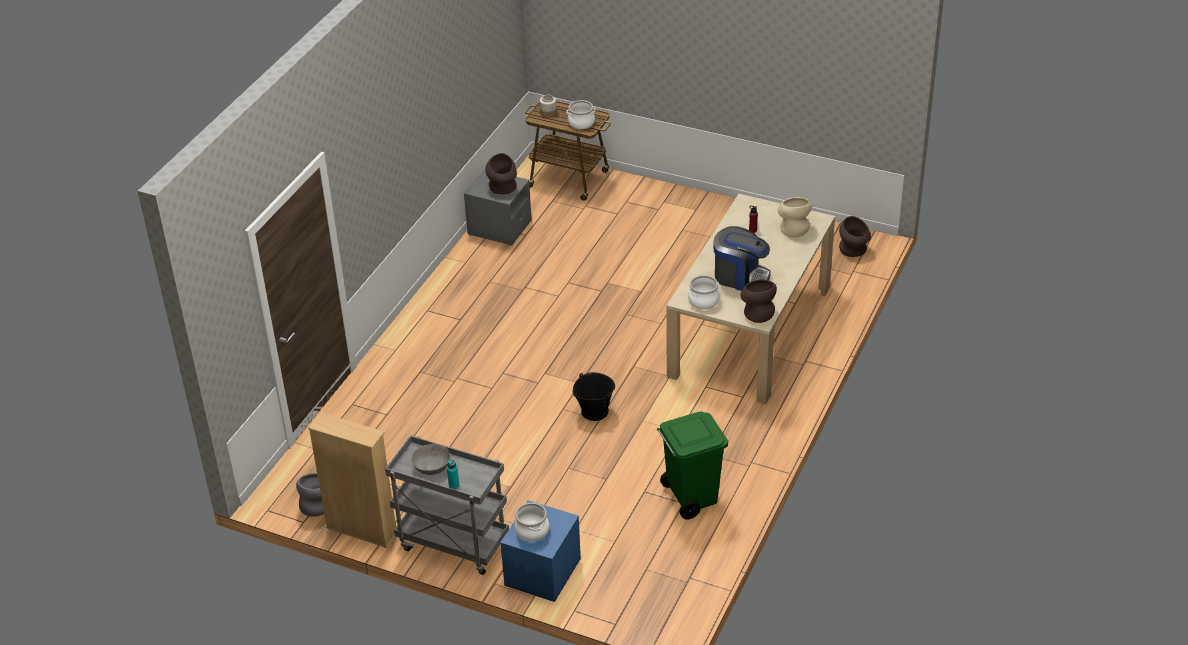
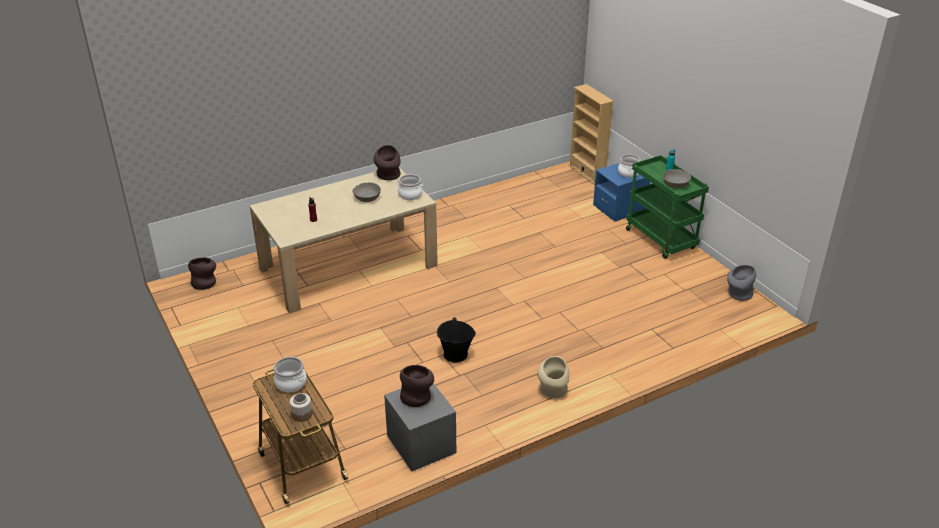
camera: 145 degrees left, 5 degrees down
beige bookcase [308,412,396,548] -> beige bookcase moved to [569,84,614,185]
grey cart [385,435,509,575] -> green cart [626,155,709,259]
black bucket [573,372,615,421] -> black bucket moved to [437,317,476,363]
green trash can [657,411,728,520] -> none
coffee machine [713,226,771,291] -> grey bowl [352,182,381,202]
beige vase [778,197,812,237] -> beige vase moved to [538,356,569,398]

